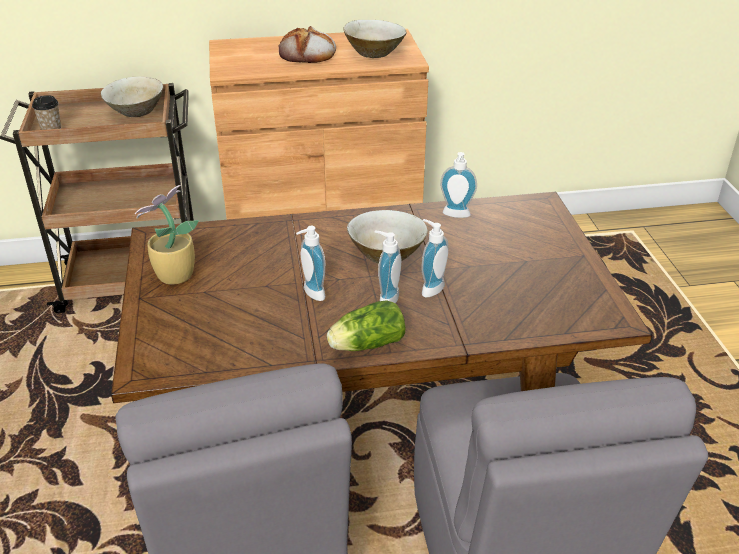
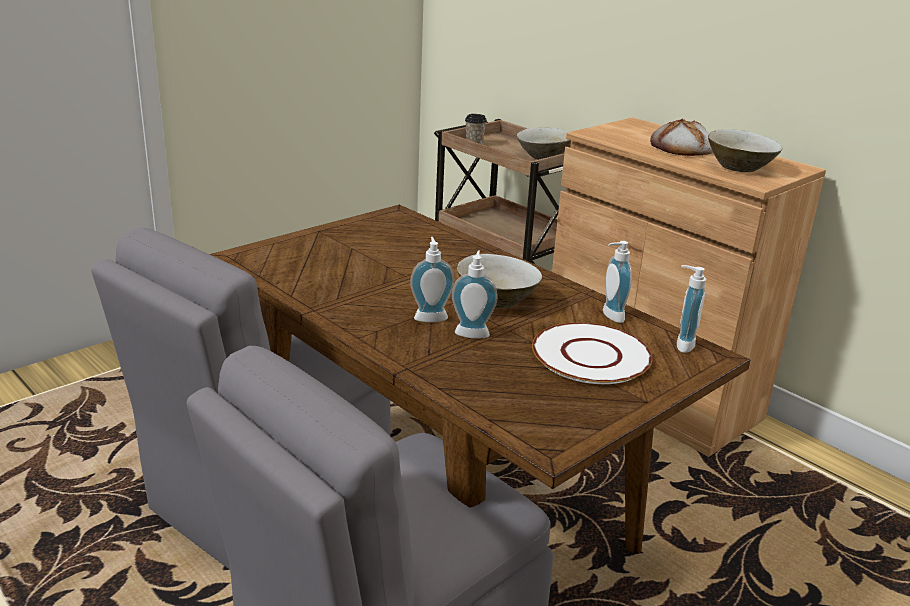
camera: 55 degrees right, 10 degrees down
potted plant [135,185,199,285] -> none
soap dispenser [296,226,326,301] -> soap dispenser moved to [677,265,706,353]
lettuce [327,300,405,351] -> none
none -> white plate [532,322,652,384]

